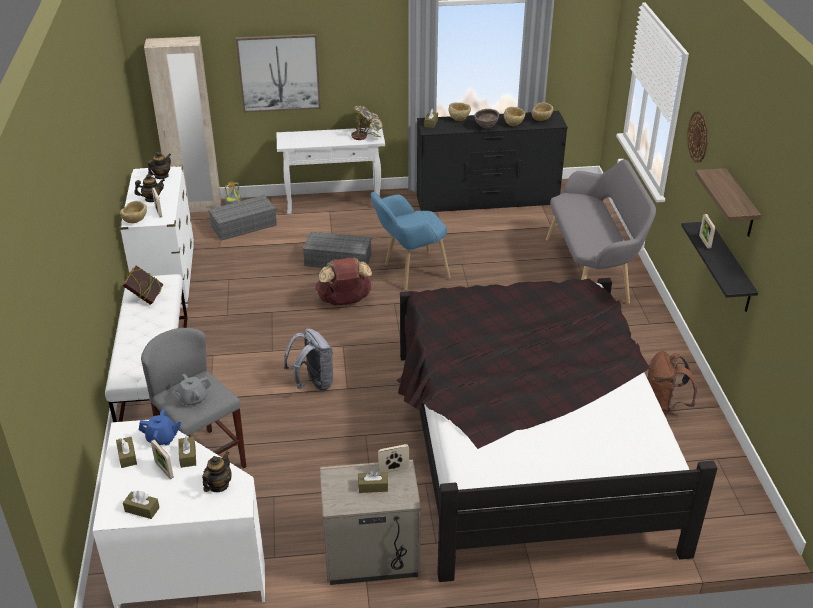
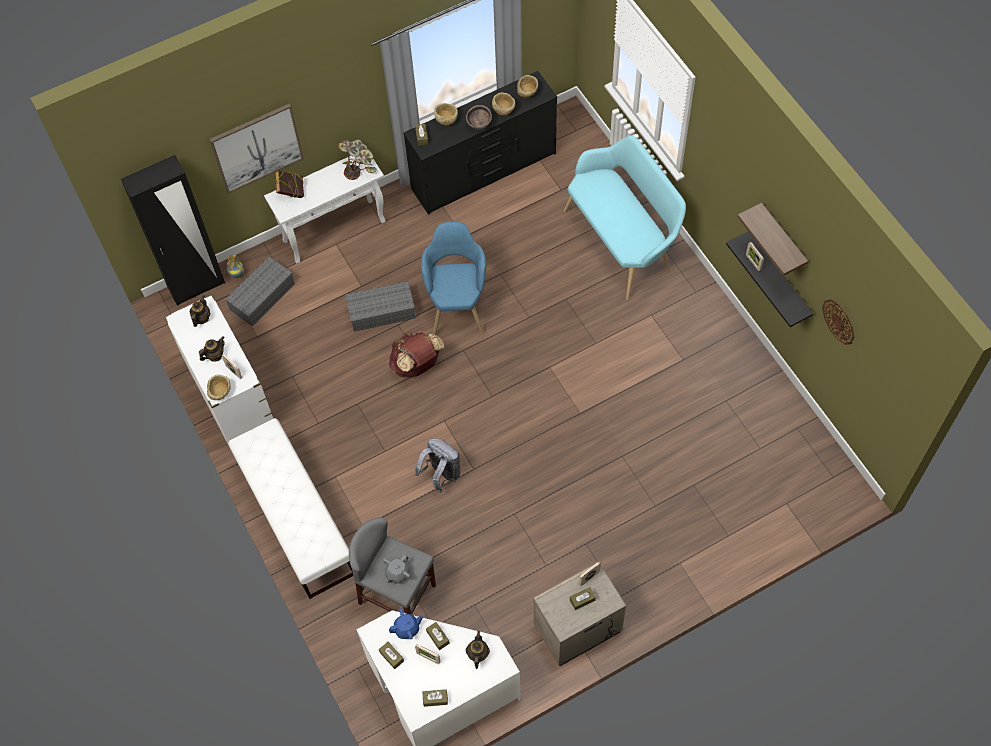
camera: 20 degrees left, 25 degrees up
book [122,265,163,305] -> book moved to [275,170,304,198]
beige wardrobe [144,36,221,212] -> black wardrobe [121,155,225,306]
blue armchair [371,192,451,290] -> blue armchair turned 135 degrees clockwise [421,221,486,335]
black bed [397,278,718,582] -> none
grey bench [546,159,656,304] -> turquoise bench [564,135,686,300]
brown backpack [647,351,697,417] -> none
wall clock [687,111,708,163] -> wall clock moved to [822,299,854,345]

